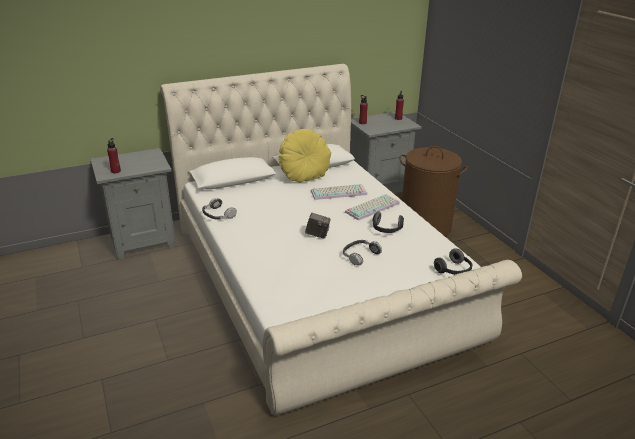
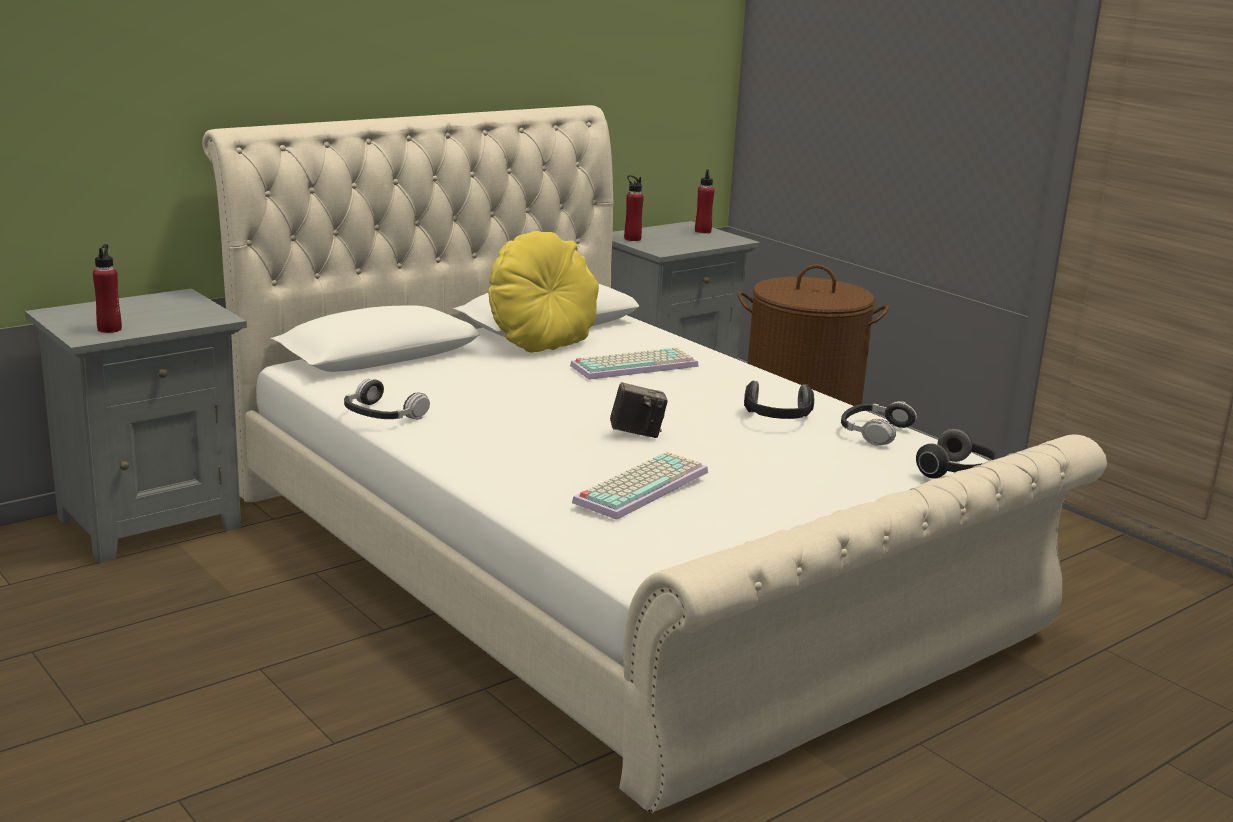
camera: 15 degrees left, 10 degrees down
headphones [343,240,382,265] -> headphones moved to [841,401,917,446]
keyboard [345,194,400,221] -> keyboard moved to [572,452,708,520]

